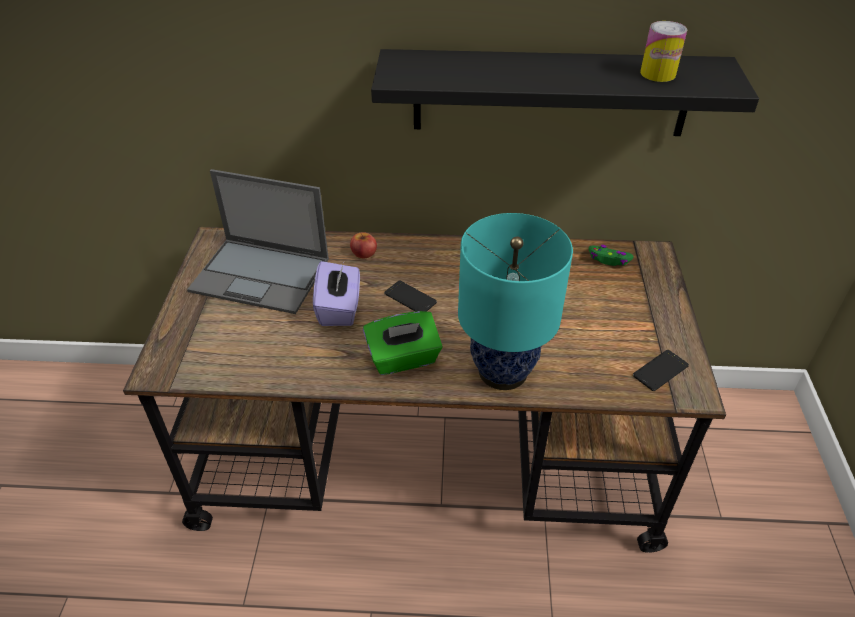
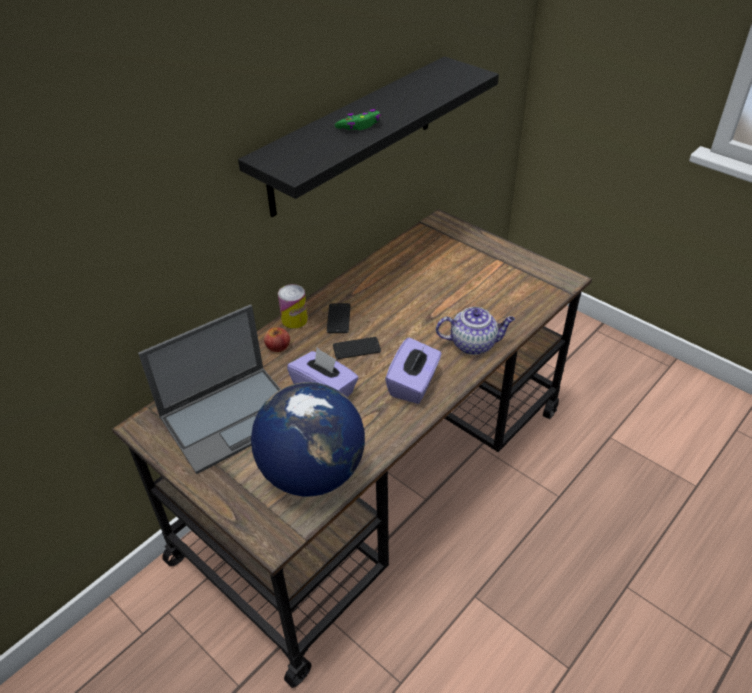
camera: 50 degrees left, 0 degrees up
green tissue box [363,311,443,375] -> purple tissue box [385,337,442,404]
turquoise table lamp [458,213,573,390] -> teapot [436,307,515,355]
green game controller [588,245,634,266] -> green game controller moved to [335,109,381,130]
phone [633,350,689,391] -> phone moved to [327,303,350,333]
can [640,21,687,82] -> can moved to [278,284,308,329]
none -> globe [251,382,365,497]

